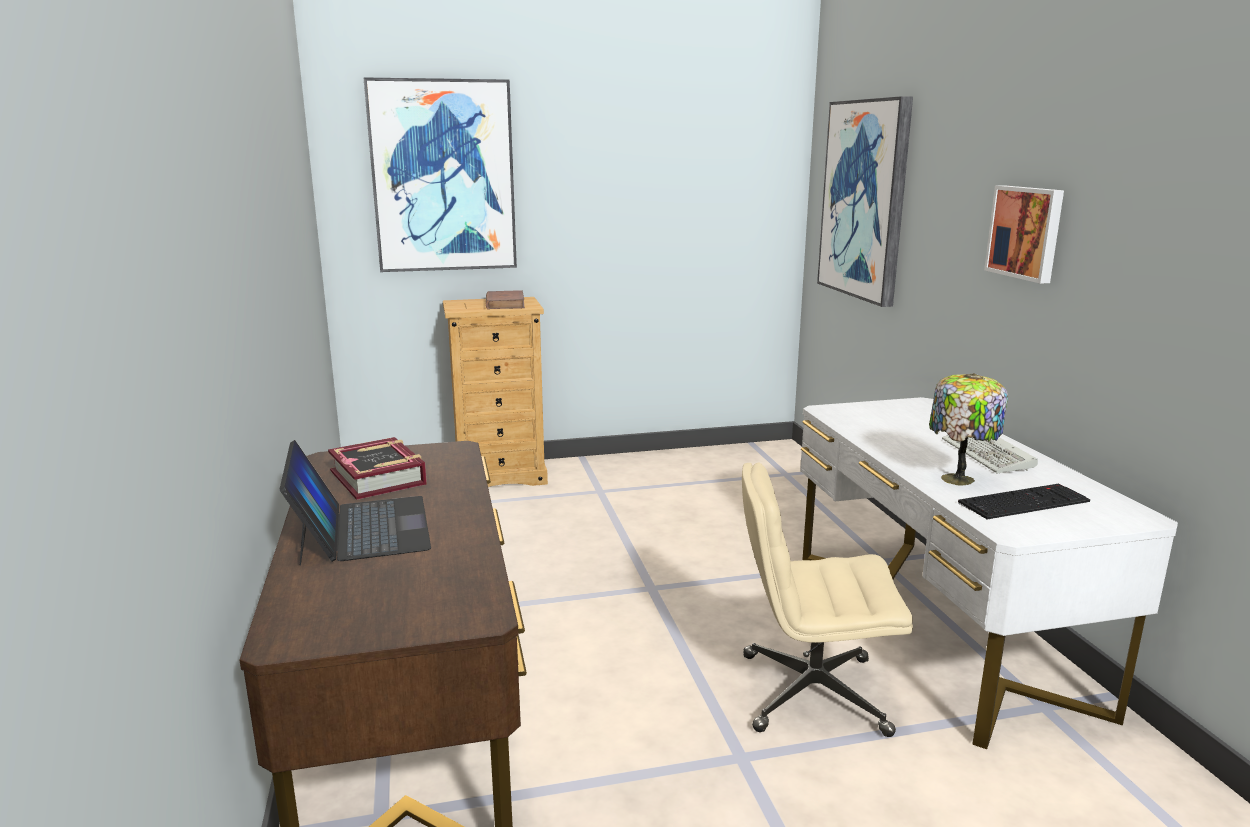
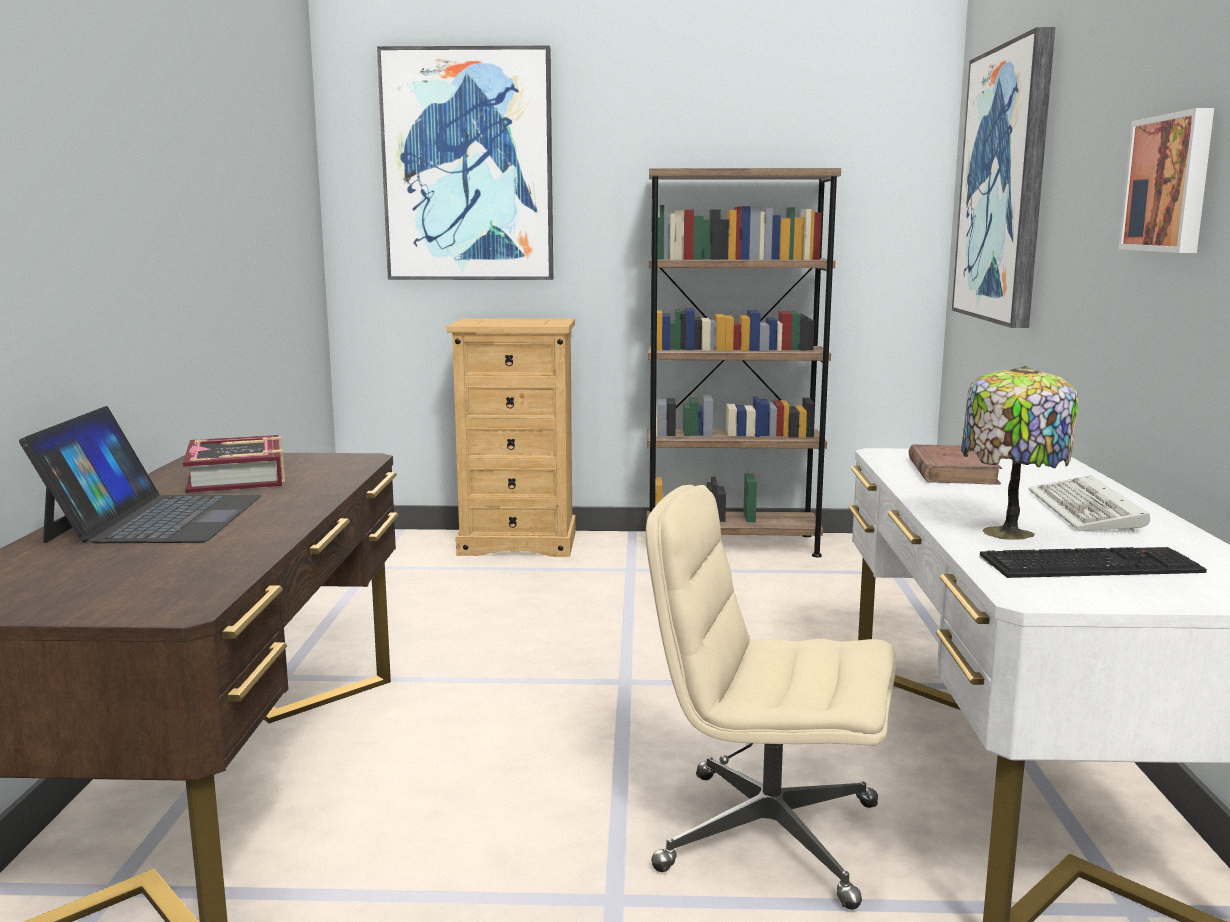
camera: 15 degrees right, 5 degrees down
brown book [486,290,525,309] -> brown book moved to [909,445,1002,484]
none -> brown bookcase [647,168,841,557]

